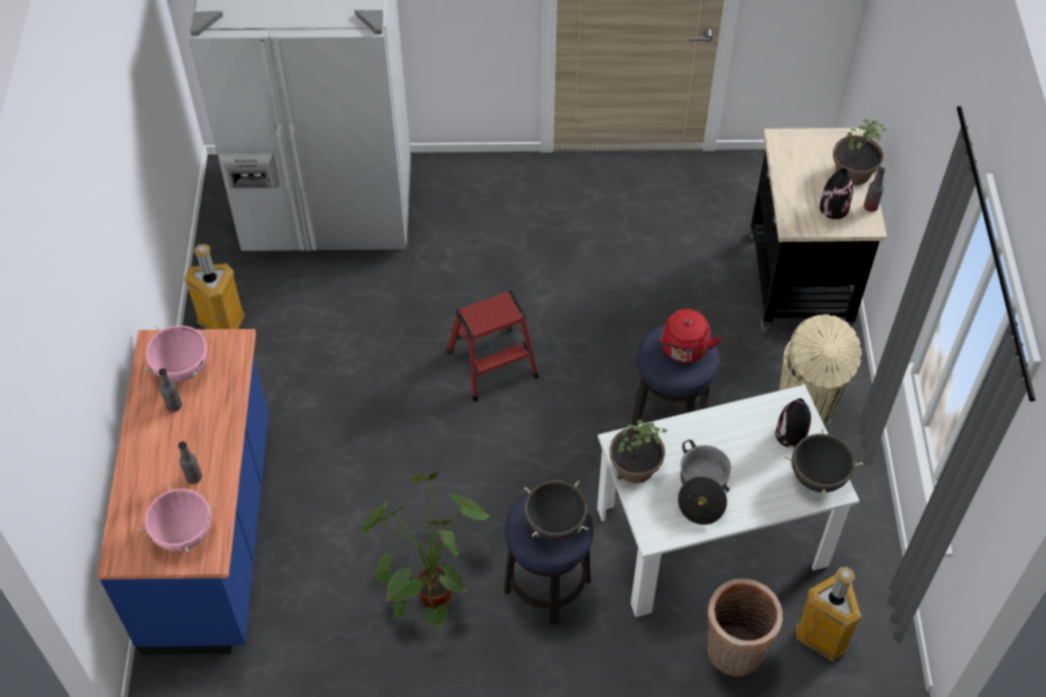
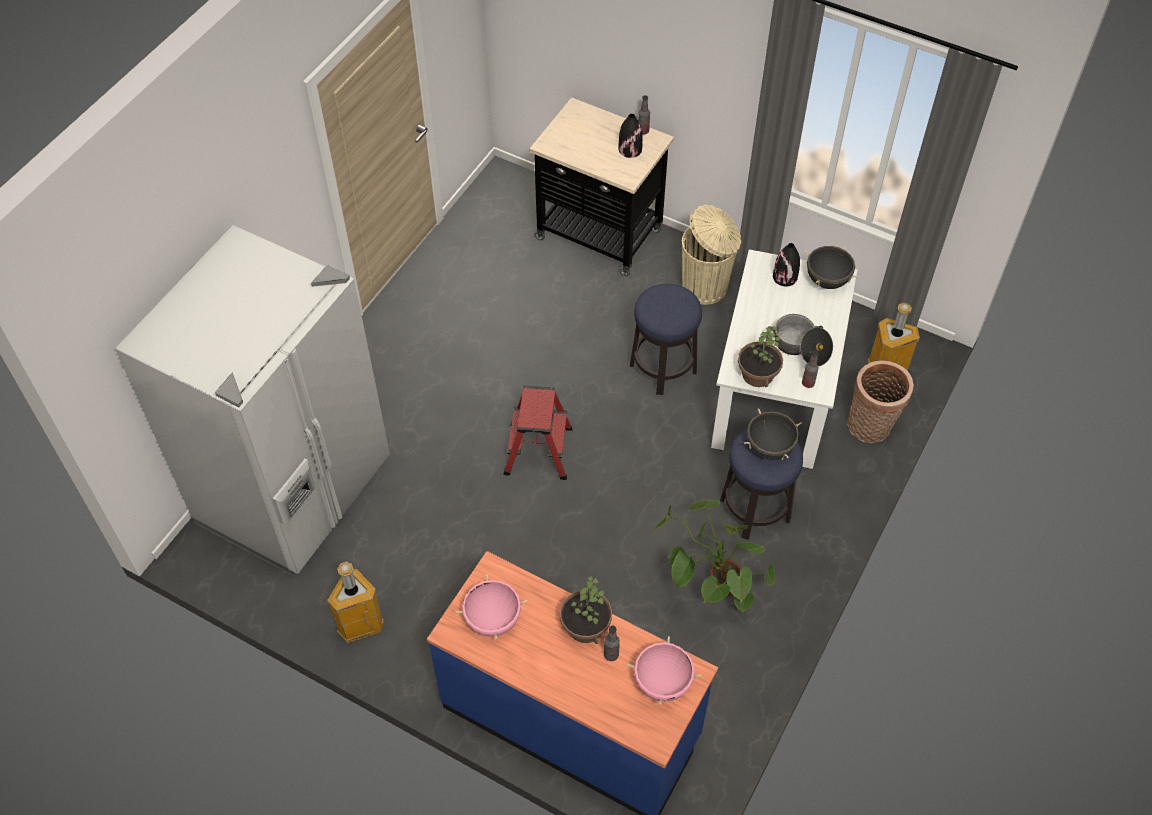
camera: 60 degrees left, 0 degrees up
bottle [158,368,182,412] -> bottle moved to [802,351,819,388]
red kettle [660,309,721,363] -> none
potted plant [833,119,887,185] -> potted plant moved to [560,577,612,644]

